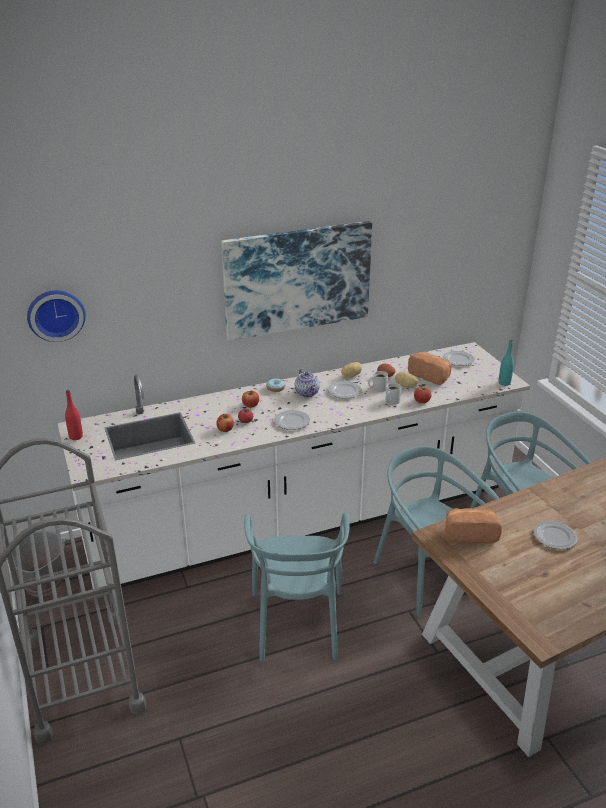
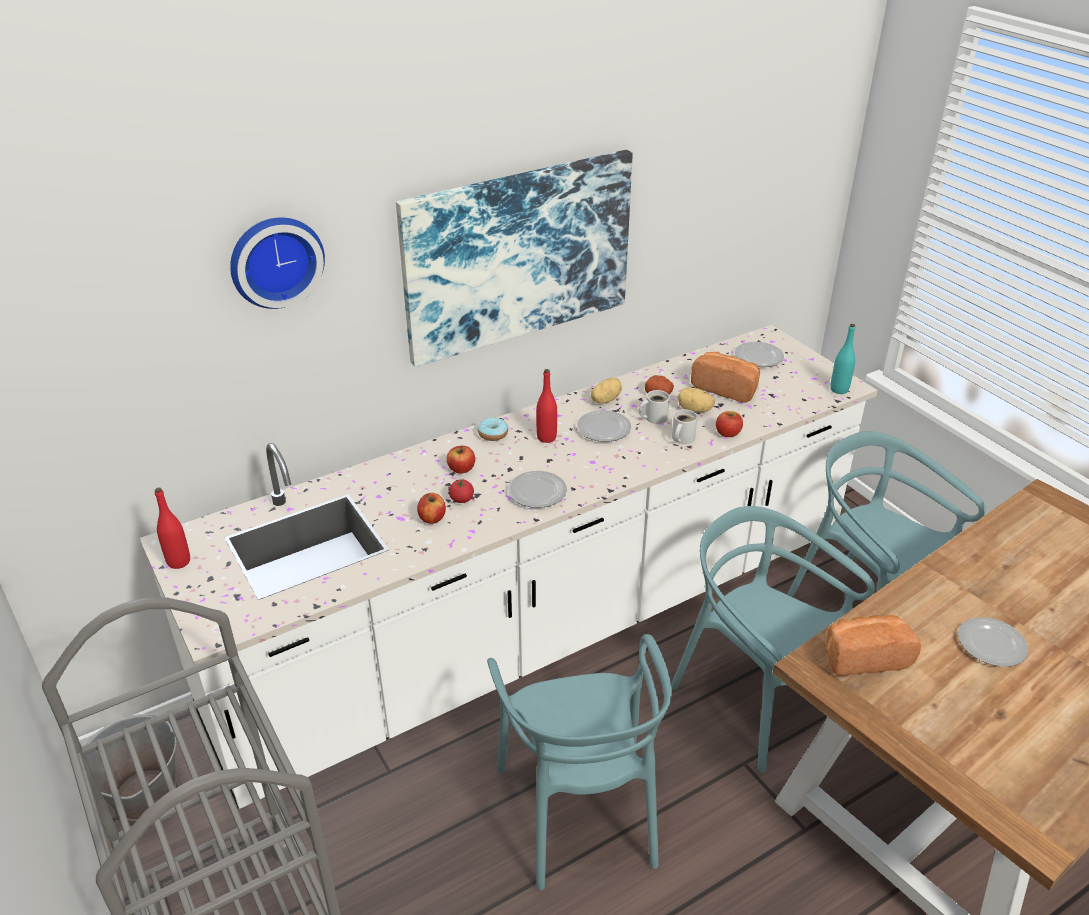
camera: 10 degrees left, 5 degrees up
wall clock [27,290,86,342] -> wall clock moved to [230,217,325,309]
teapot [295,369,320,397] -> red bottle [536,369,557,443]

